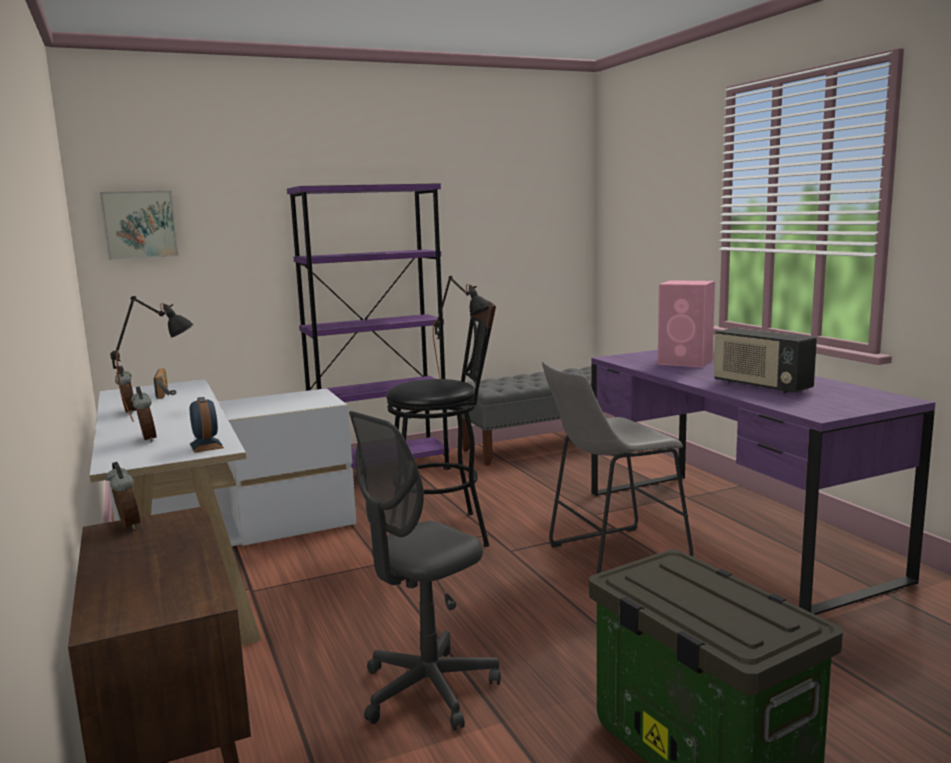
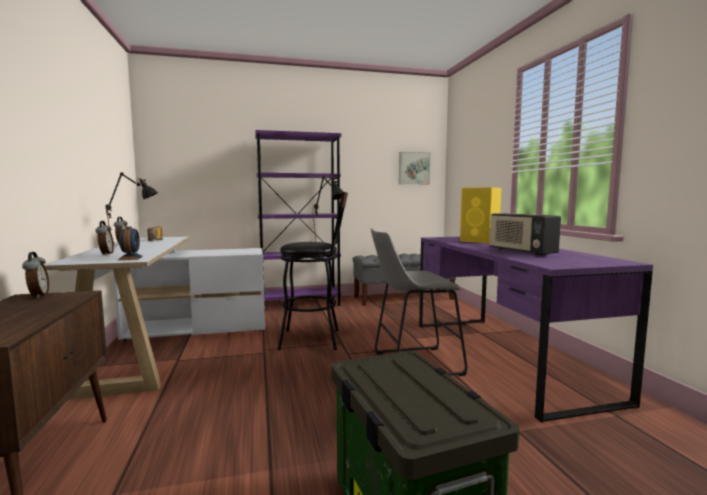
camera: 10 degrees right, 5 degrees down
picture [100,191,179,260] -> picture moved to [399,152,430,184]
grey office chair [349,411,501,731] -> none
pink speaker [658,280,715,368] -> yellow speaker [460,187,501,243]

